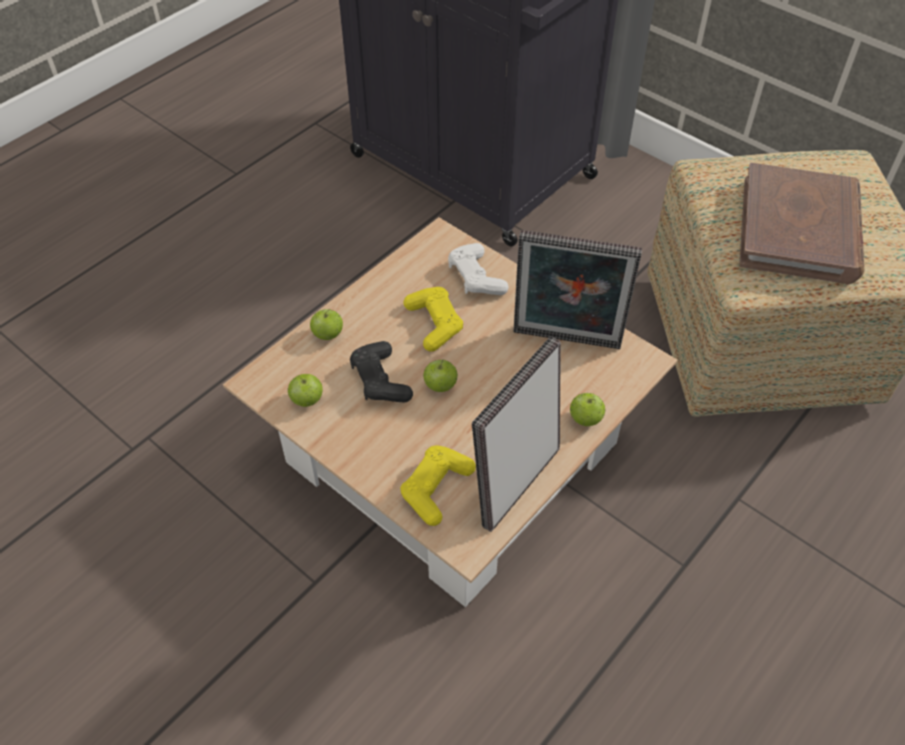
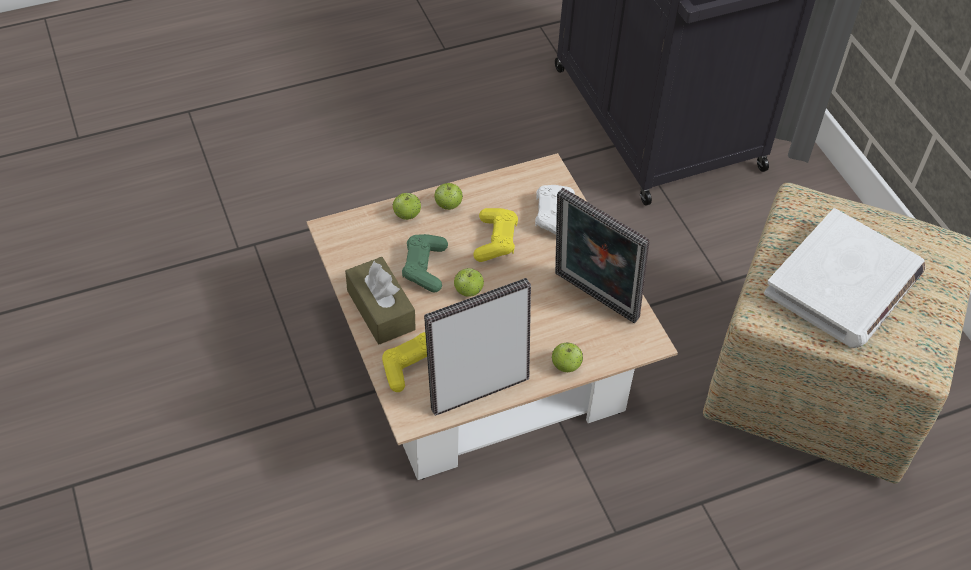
camera: 25 degrees right, 0 degrees up
apple [288,374,323,407] -> apple moved to [434,182,463,210]
black game controller [350,341,413,402] -> green game controller [402,234,448,293]
brown book [739,163,864,284] -> white book [764,208,926,348]
none -> brown tissue box [345,257,415,344]

